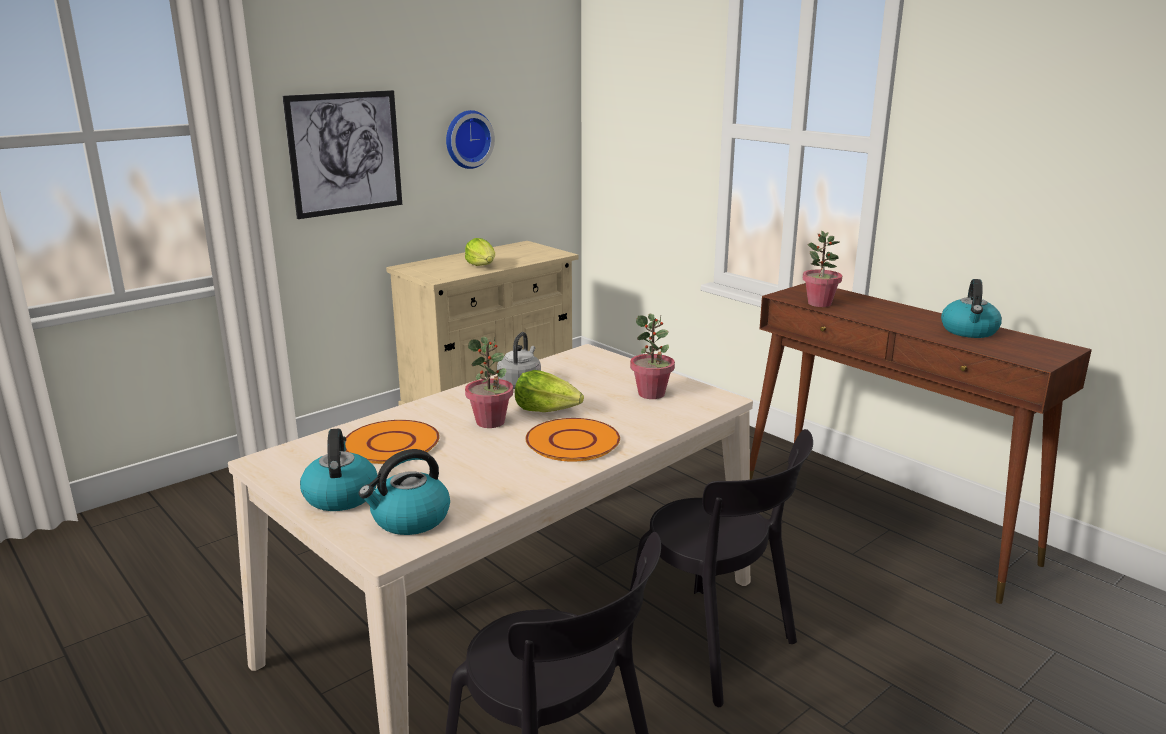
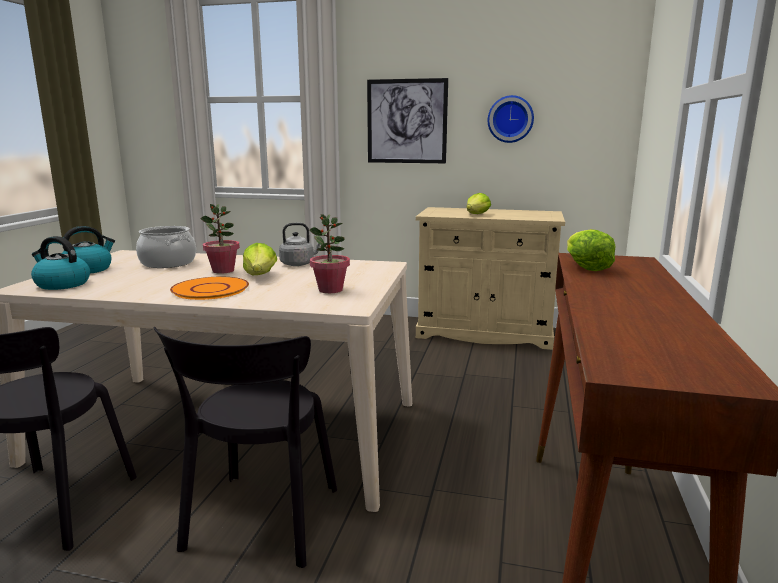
camera: 55 degrees right, 5 degrees down
orange plate [345,420,440,464] -> cooking pot [136,226,196,268]
potted plant [803,231,842,307] -> lettuce [567,229,615,271]
kettle [941,279,1002,338] -> none

